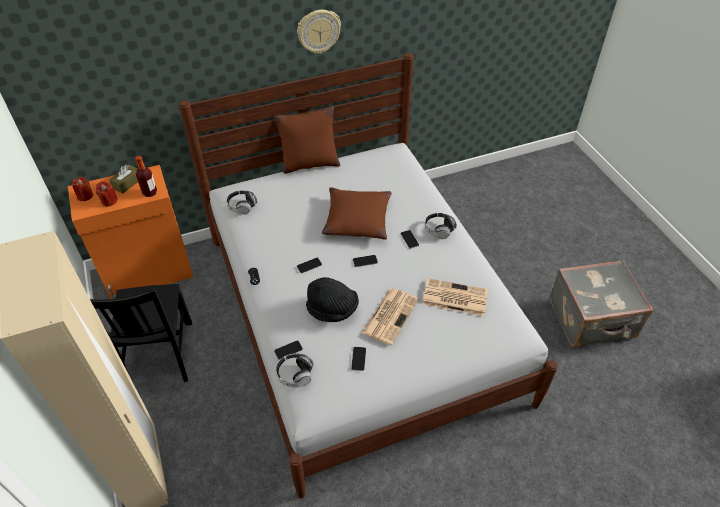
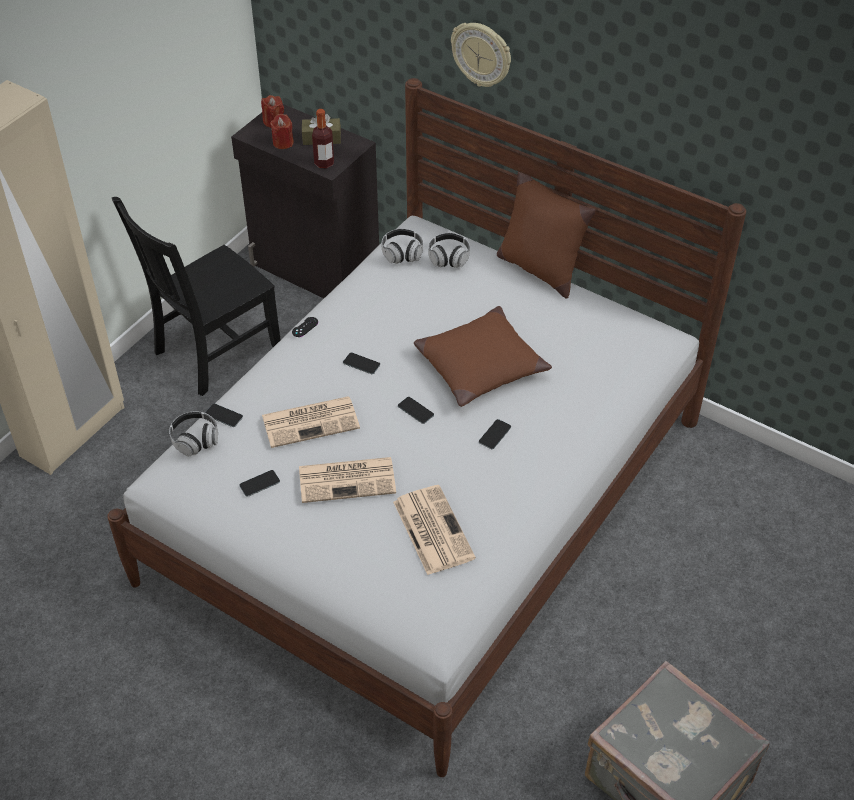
camera: 55 degrees right, 0 degrees up
orange cabinet [68,165,193,299] -> black cabinet [231,104,379,298]
wall clock [297,10,341,54] -> wall clock moved to [451,23,511,87]
black hat [306,277,359,322] -> newspaper [262,396,360,448]
headphones [425,213,457,239] -> headphones moved to [428,233,470,268]

